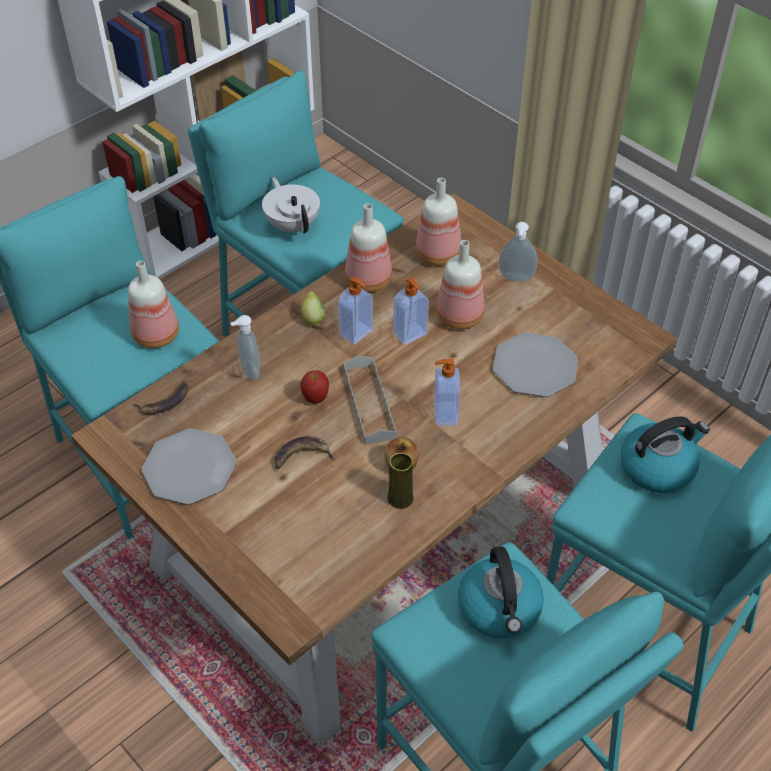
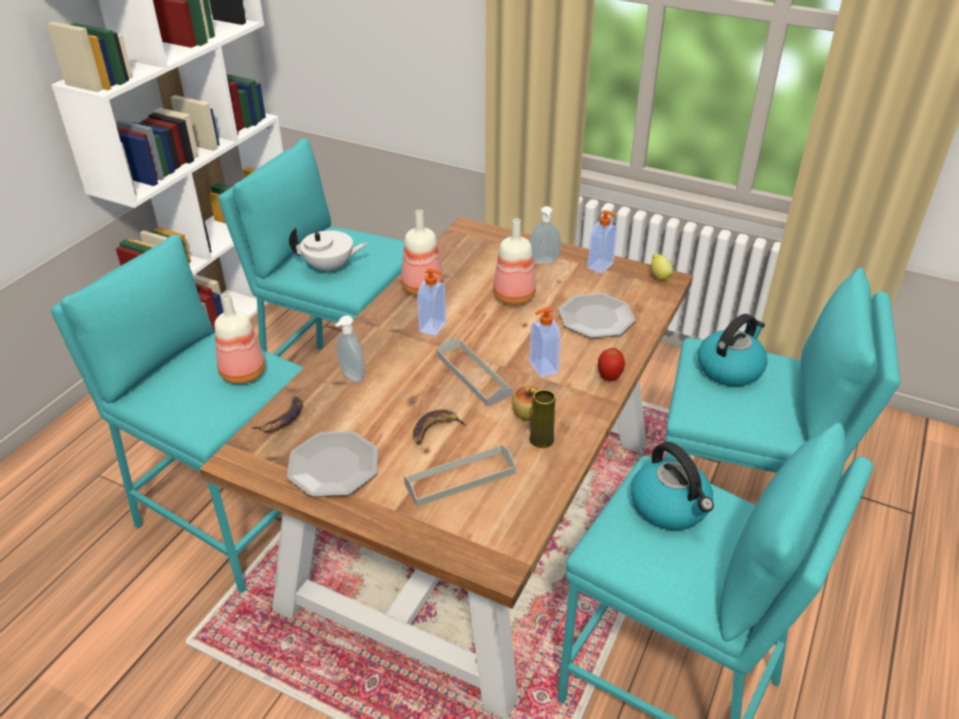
camera: 20 degrees left, 10 degrees down
white teapot [262,177,320,234] -> white teapot turned 135 degrees clockwise [289,228,368,275]
apple [300,370,329,404] -> apple moved to [598,348,625,381]
lemon [301,291,325,327] -> lemon moved to [651,253,673,281]
soap dispenser [393,277,429,345] -> soap dispenser moved to [587,210,617,274]
bottle [416,178,461,266] -> none
none -> grey tray [404,444,516,507]

